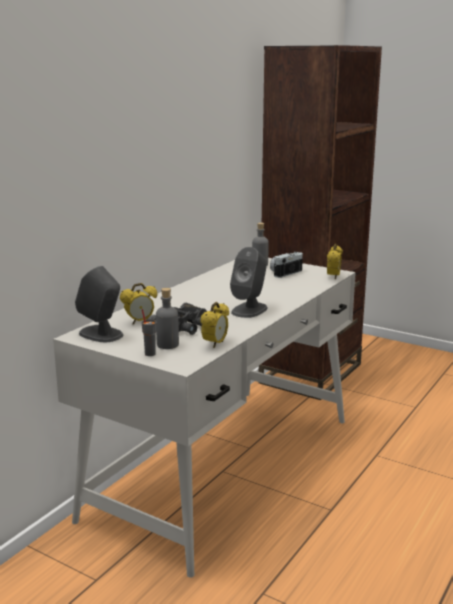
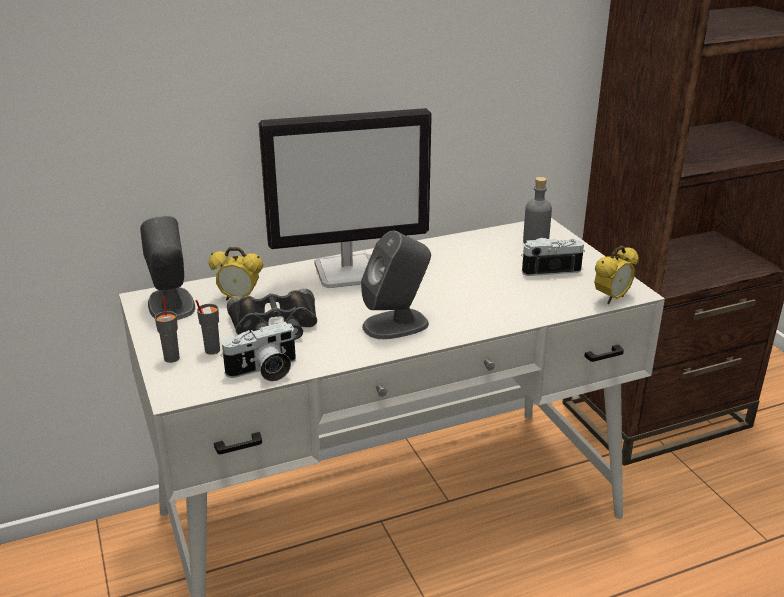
camera: 35 degrees right, 10 degrees up
grey bottle [156,288,179,349] -> grey cup [195,300,220,355]
alarm clock [201,302,229,348] -> camera [220,322,296,382]
none -> monitor [259,108,432,288]

